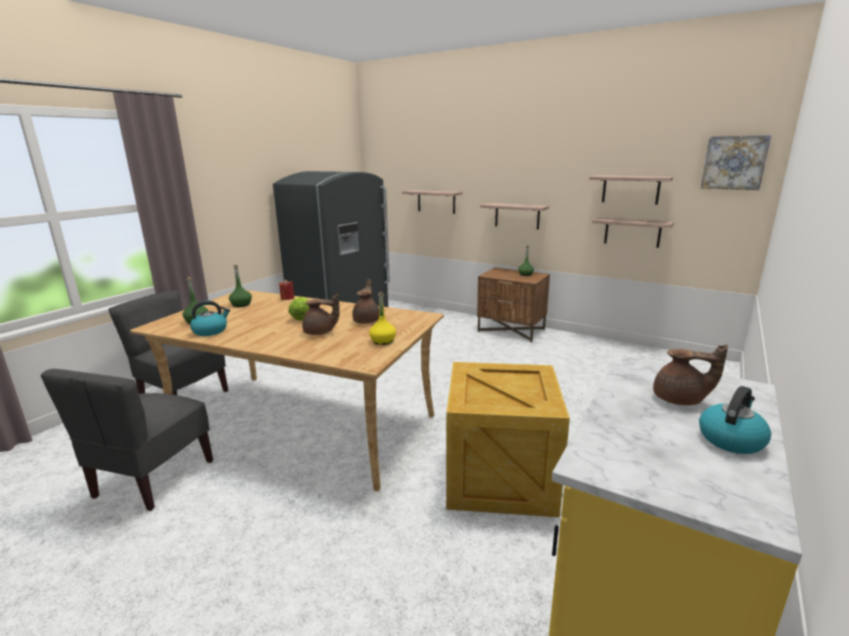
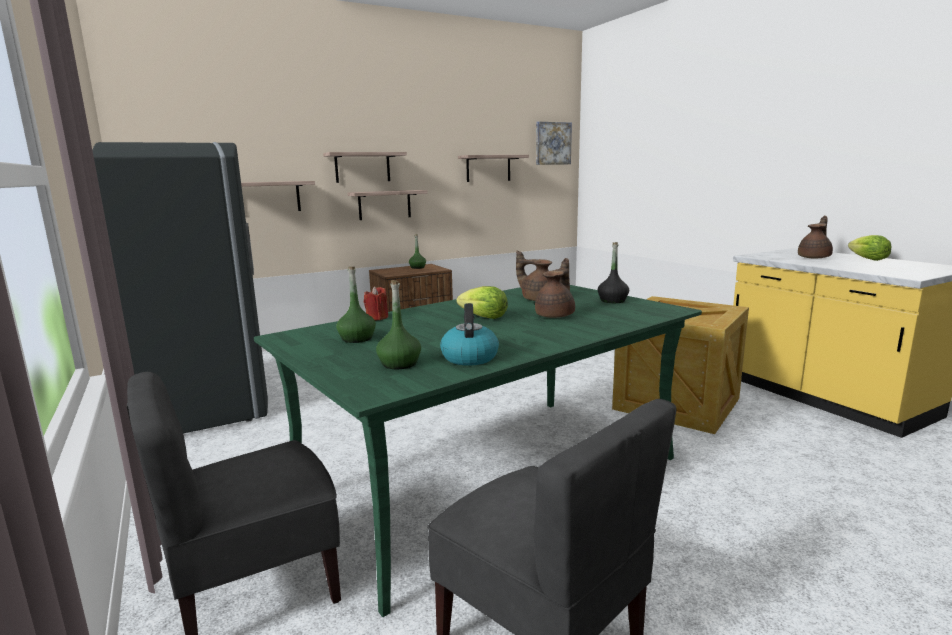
camera: 60 degrees left, 5 degrees down
beige dining table [130,290,444,491] -> green dining table [254,285,702,617]
yellow bottle [369,292,396,345] -> black bottle [598,242,629,303]
shelf [592,217,674,248] -> shelf moved to [323,152,407,183]
kettle [699,386,771,454] -> lettuce [848,235,891,261]

